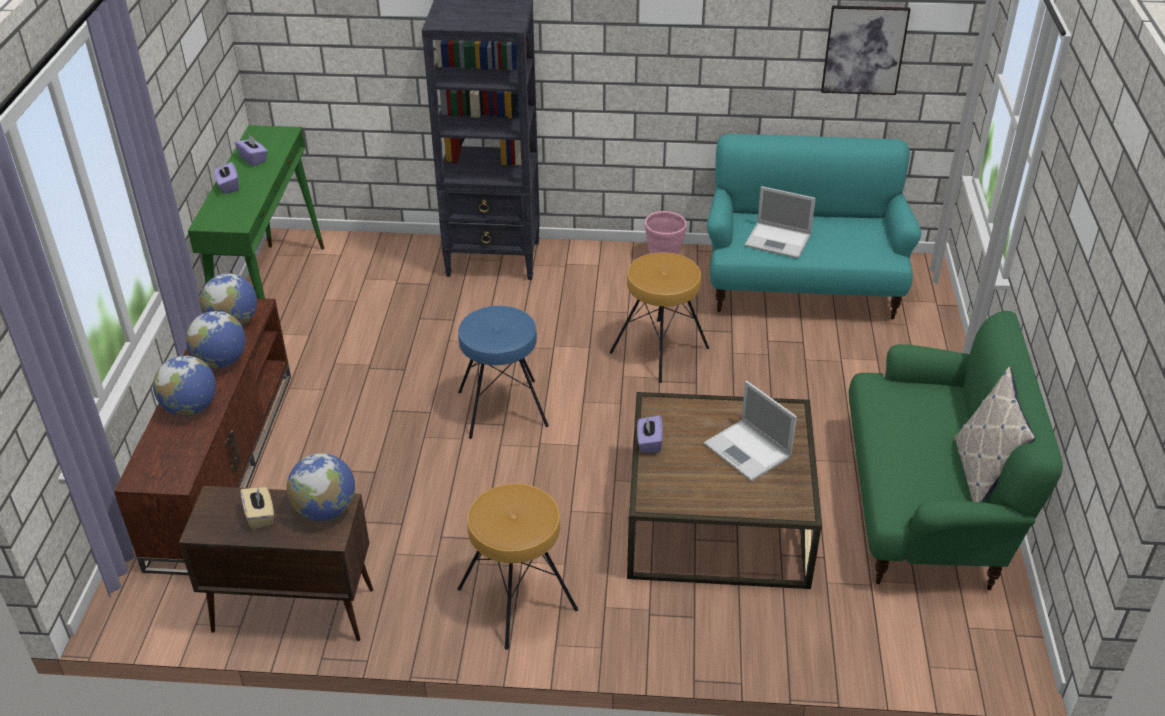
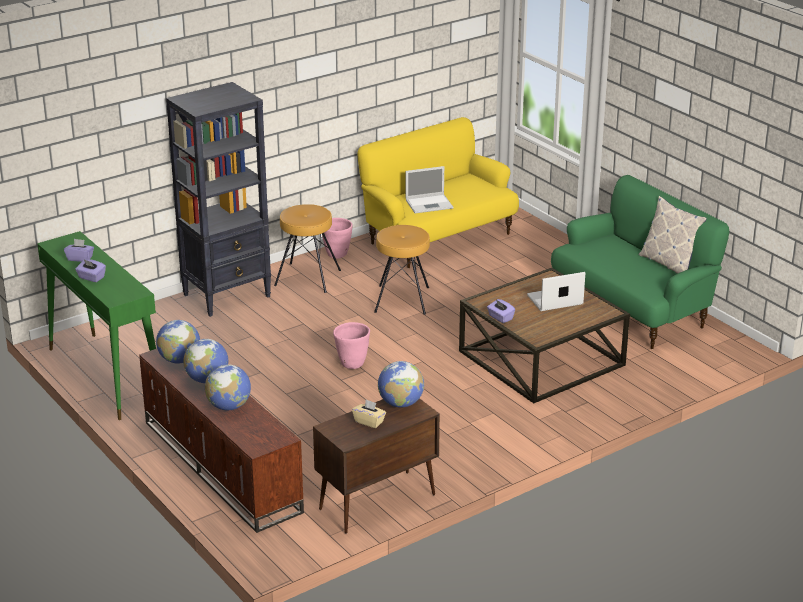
camera: 40 degrees left, 10 degrees down
blue stool [458,306,549,439] -> pink planter [333,322,370,369]
brown stool [458,484,578,650] -> brown stool moved to [274,204,341,293]
laptop [704,381,797,481] -> laptop turned 150 degrees clockwise [527,272,585,311]
turquoise sofa [707,134,922,320] -> yellow sofa [357,117,519,269]
picture [821,6,911,95] -> none

